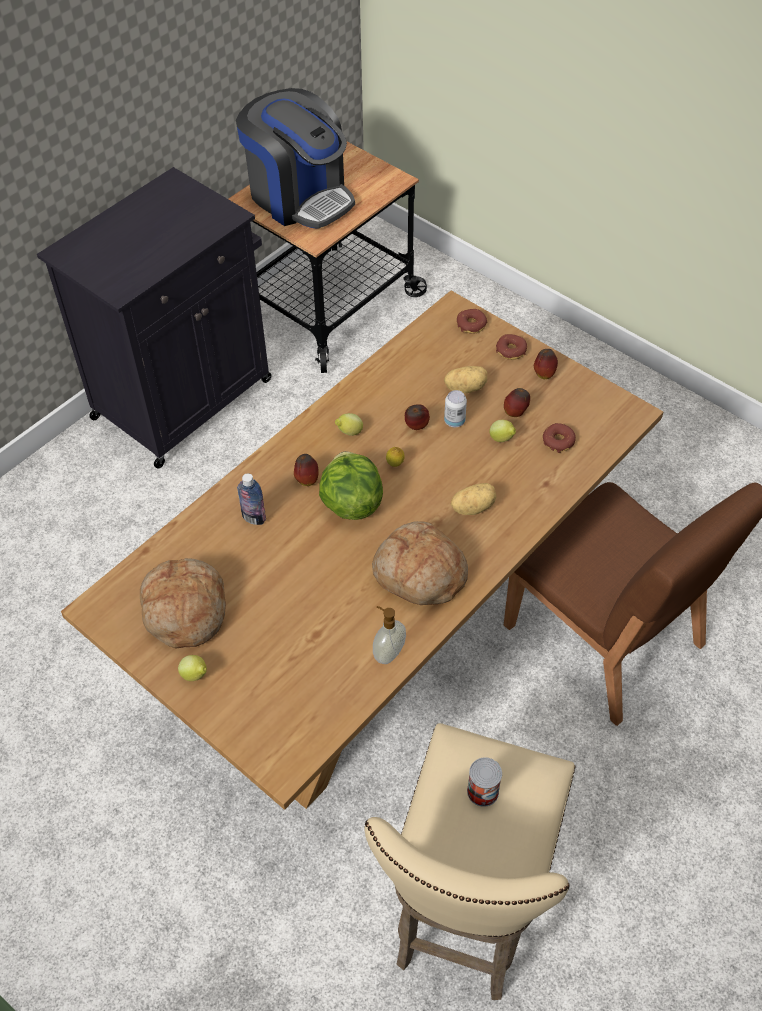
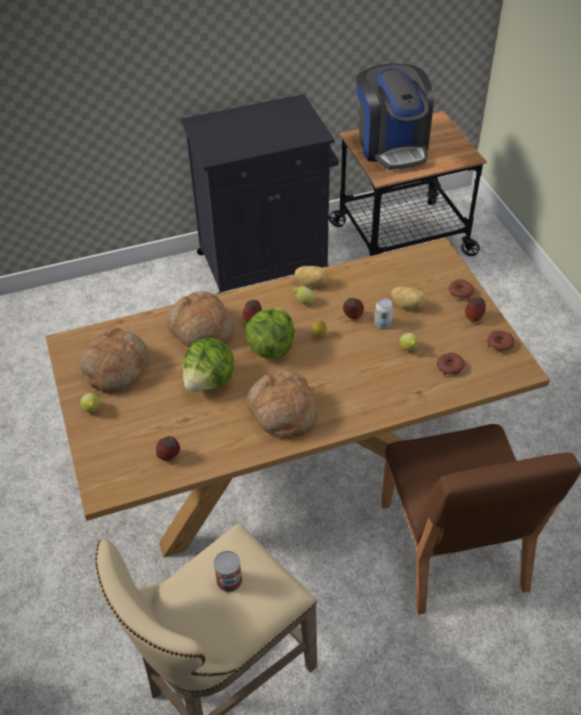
camera: 30 degrees right, 5 degrees down
bottle [237,473,266,525] -> bread [167,291,234,348]
soap dispenser [373,606,406,664] -> none
potato [451,483,496,515] -> potato moved to [295,266,329,287]
donut [457,309,487,334] -> donut moved to [487,330,514,353]
apple [504,388,530,417] -> apple moved to [156,436,180,461]
none -> lettuce [182,338,234,392]

